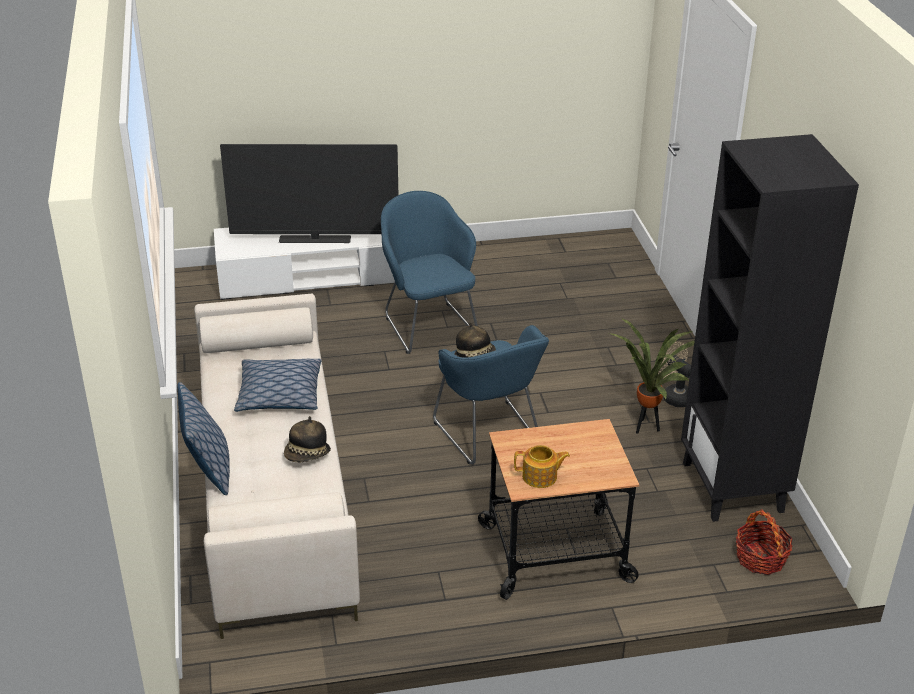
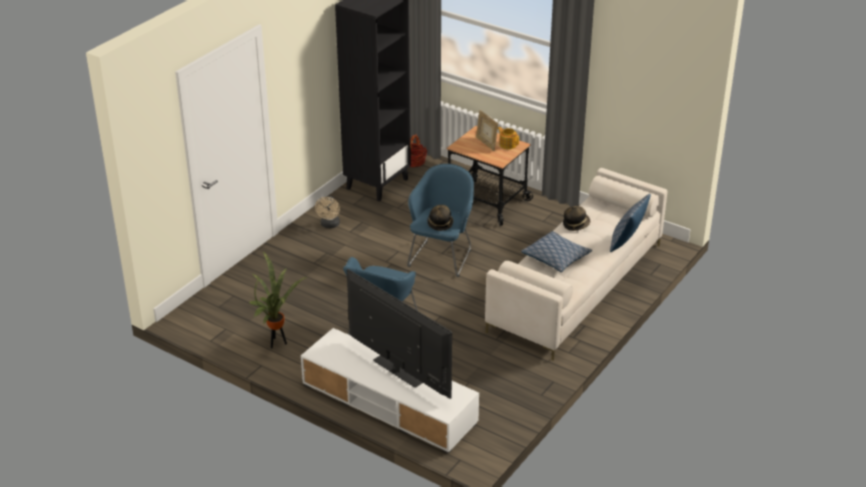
camera: 135 degrees left, 0 degrees up
potted plant [609,318,695,434] -> potted plant moved to [249,251,307,348]
none -> picture frame [476,110,498,151]

